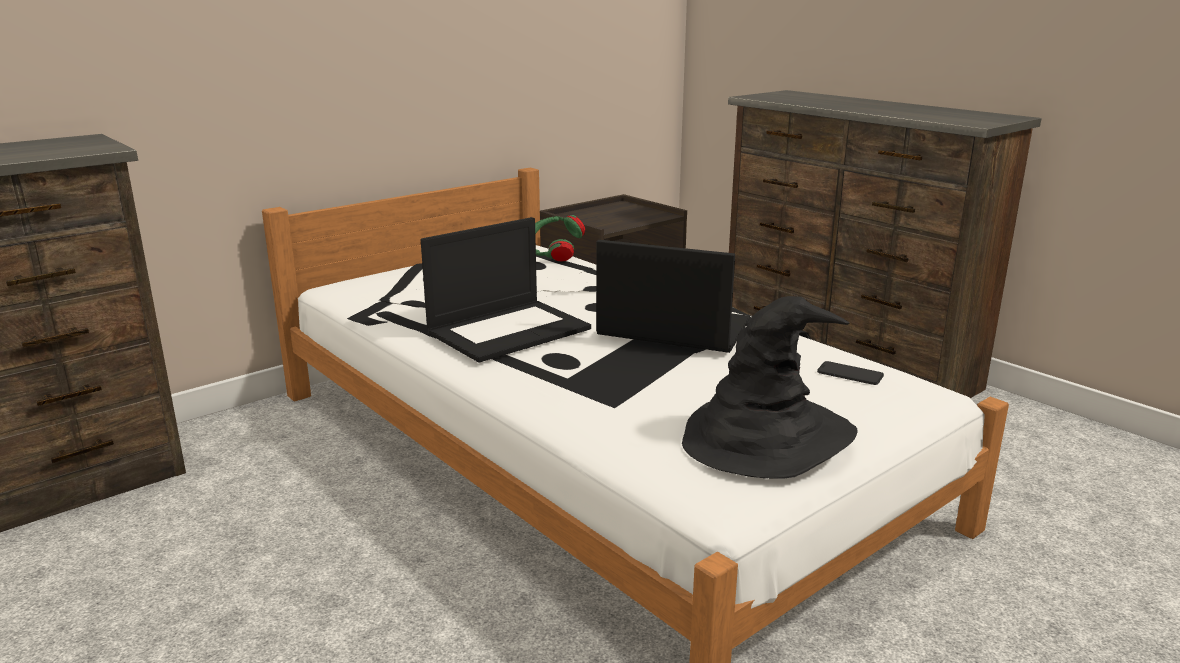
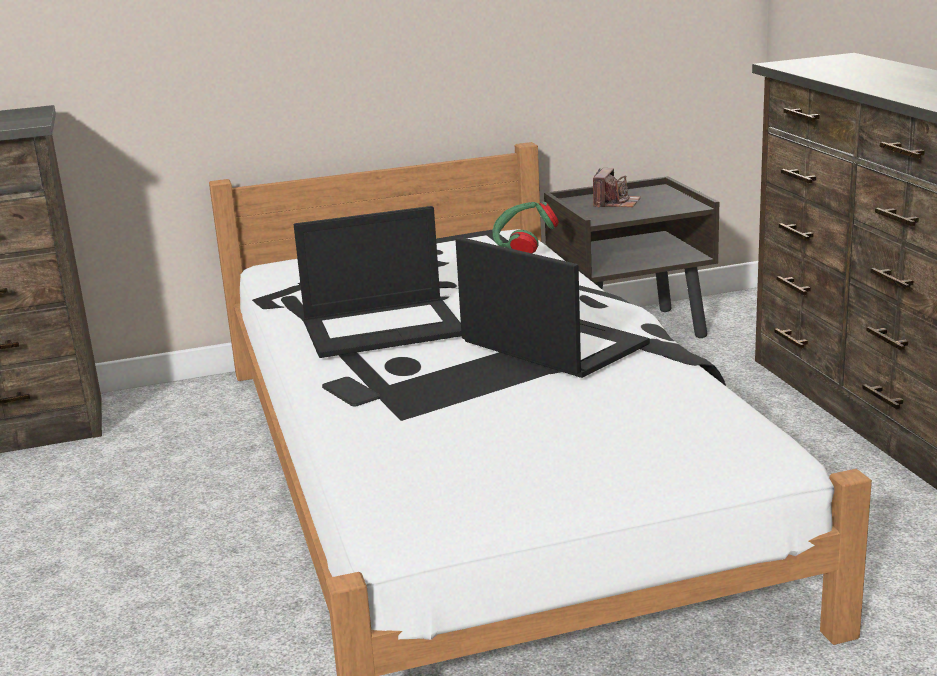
camera: 25 degrees right, 0 degrees up
black hat [682,296,857,479] -> none
phone [817,361,884,385] -> phone moved to [322,377,380,407]
none -> camera [593,168,641,207]

